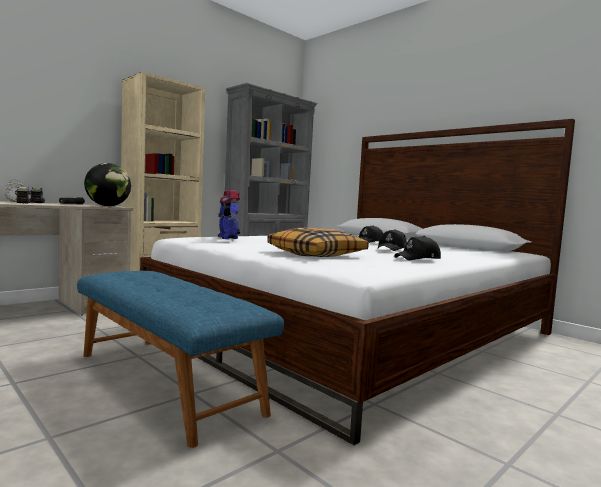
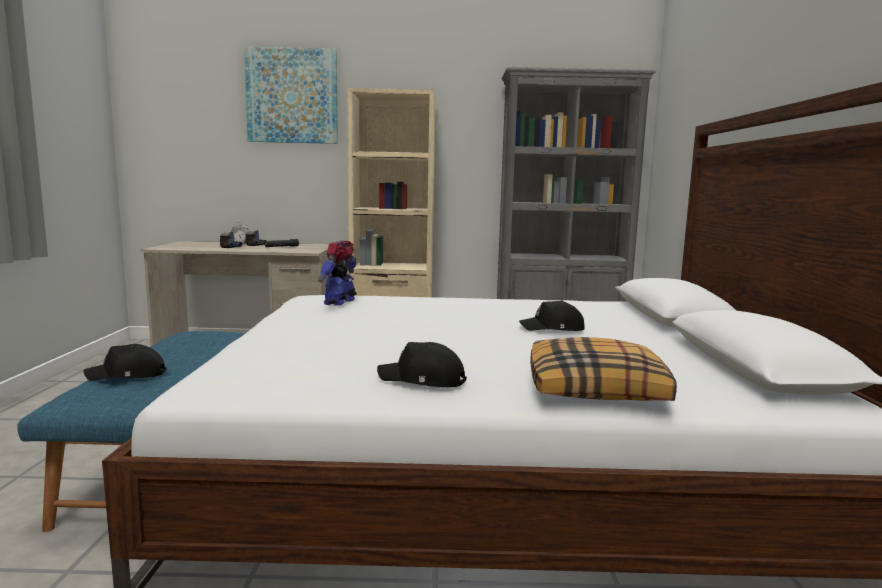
camera: 45 degrees right, 5 degrees up
globe [84,163,131,206] -> none
pillow [267,228,369,257] -> pillow moved to [530,337,677,401]
black cap [378,229,407,251] -> black cap moved to [83,344,167,381]
none -> picture [244,47,338,144]

